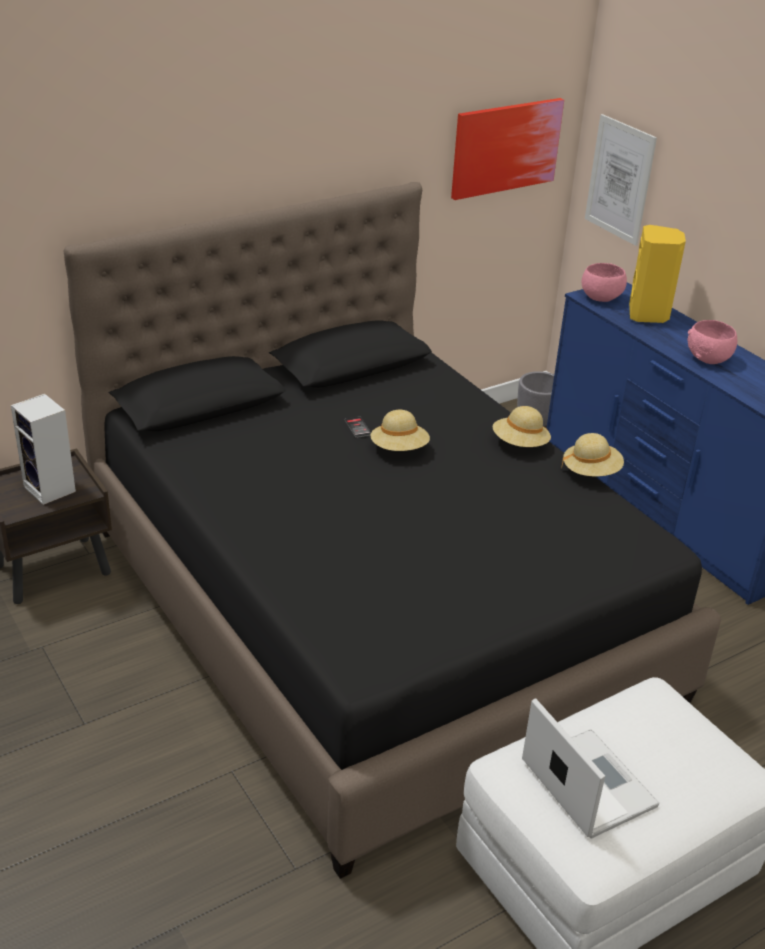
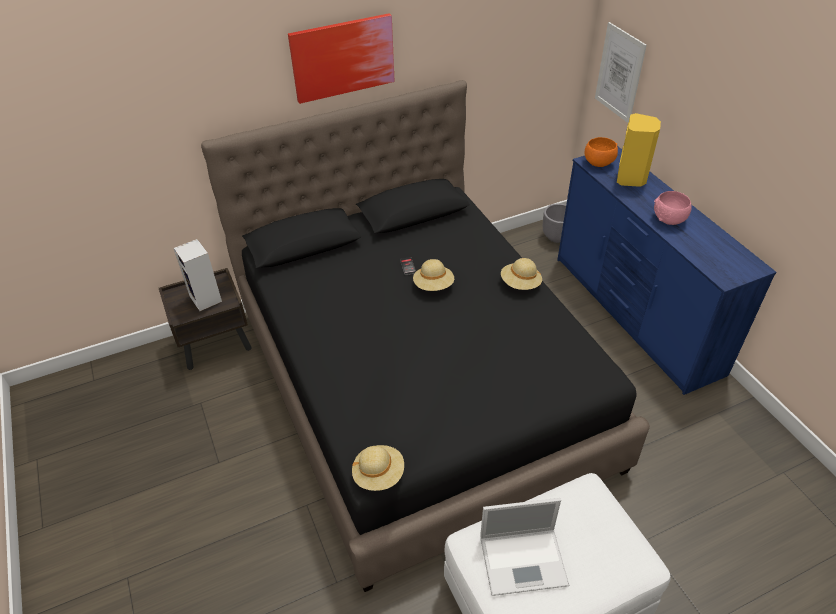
camera: 10 degrees right, 10 degrees up
picture [451,98,564,200] -> picture moved to [288,13,395,104]
laptop [522,698,659,839] -> laptop turned 105 degrees clockwise [480,498,569,596]
beige hat [561,433,624,476] -> beige hat moved to [352,445,404,491]
pink bowl [582,263,627,302] -> orange bowl [585,137,618,167]

